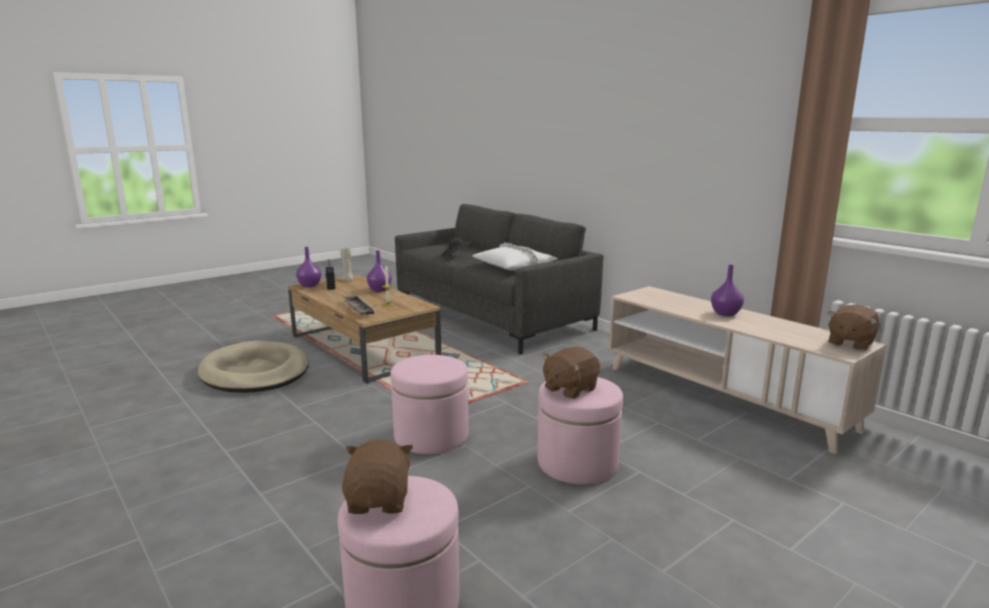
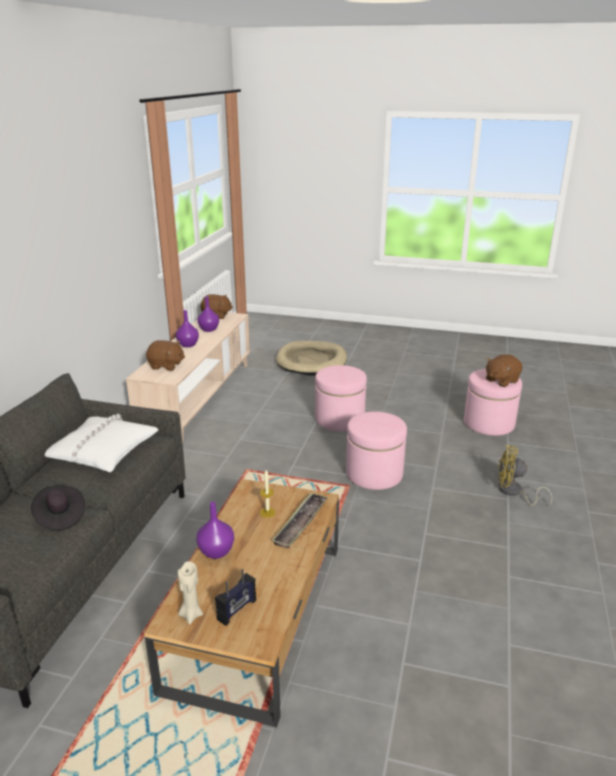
camera: 125 degrees left, 10 degrees up
beige dog bed [198,341,309,393] -> beige dog bed moved to [276,341,347,376]
purple vase [296,247,321,287] -> purple vase moved to [198,296,219,332]
brown plush toy [542,347,600,399] -> brown plush toy moved to [146,340,185,371]
none -> yellow fan [498,445,552,507]

